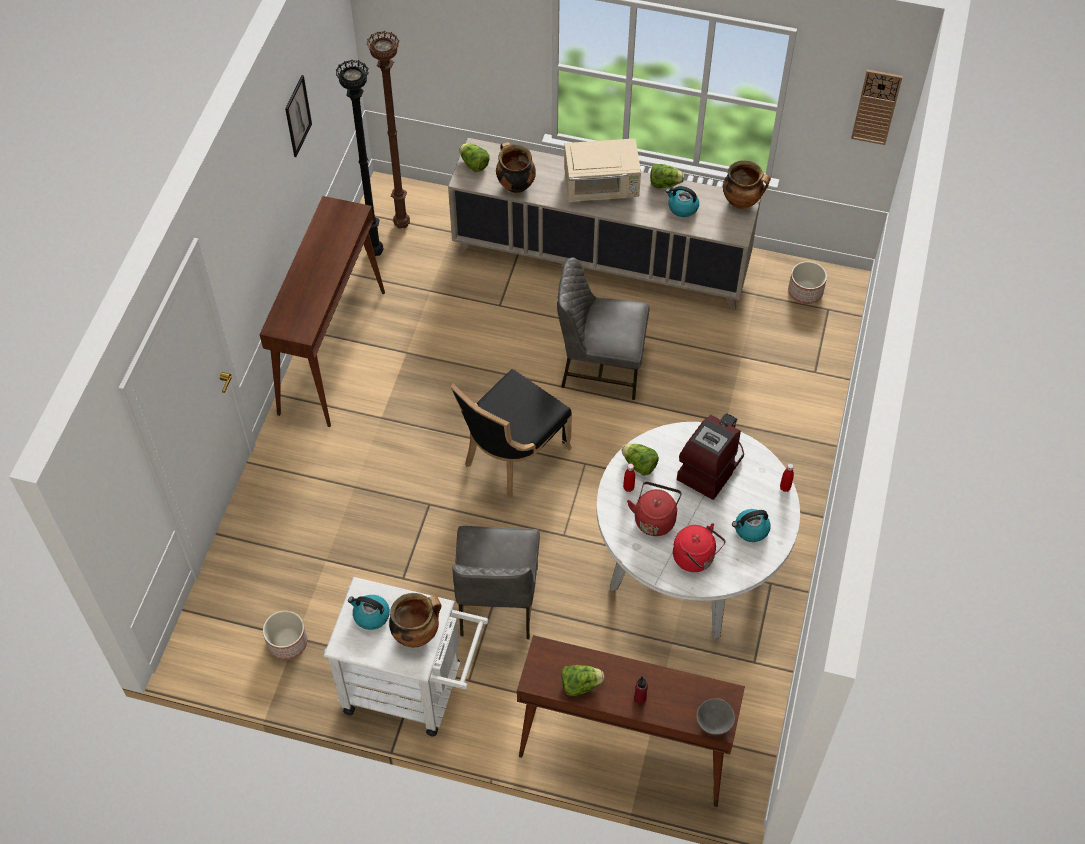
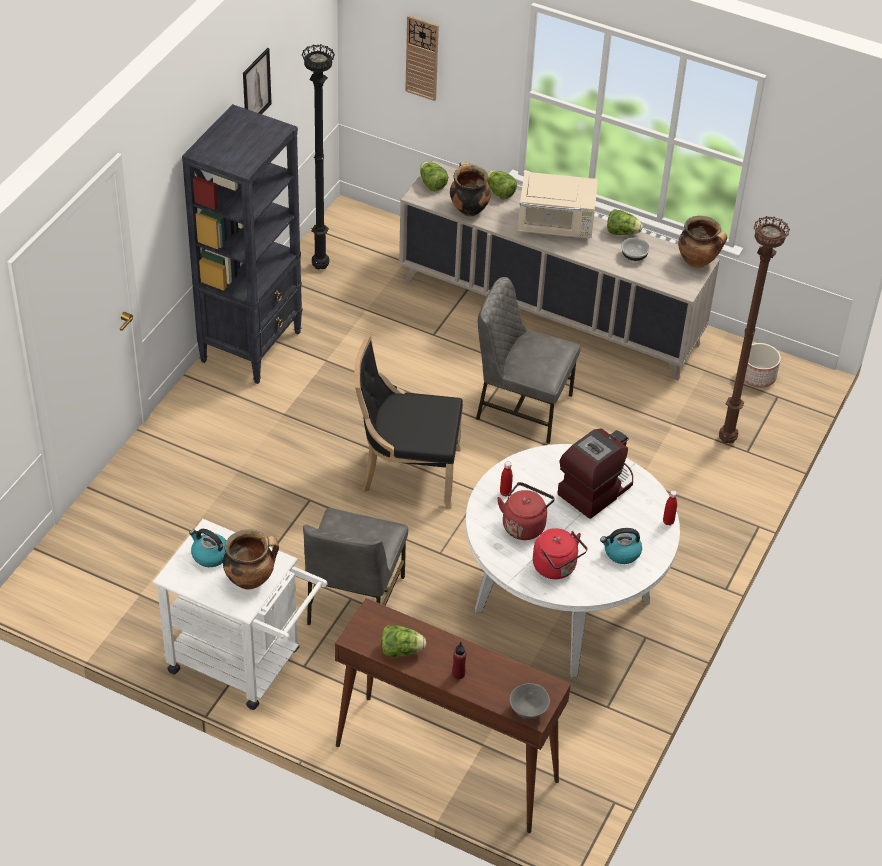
camera: 10 degrees right, 10 degrees down
brown console table [260,196,385,427] -> black bookcase [182,104,303,384]
planter [263,611,307,660] -> none
brown floor lamp [367,31,410,229] -> brown floor lamp moved to [719,216,790,443]
black chair [450,369,572,498] -> black chair turned 45 degrees clockwise [355,335,463,509]
lettuce [622,443,659,476] -> lettuce moved to [487,171,517,199]
kettle [666,186,699,217] -> bowl [621,238,650,261]
wall clock [851,69,903,145] -> wall clock moved to [405,15,439,101]

